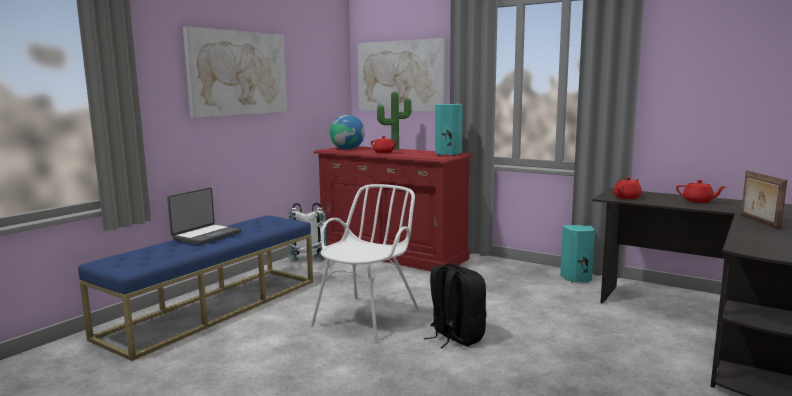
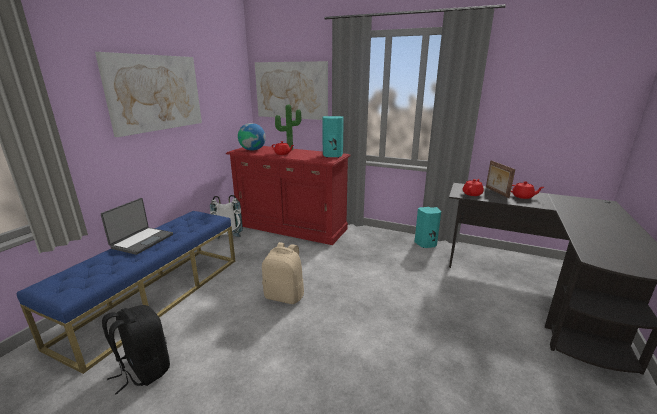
camera: 10 degrees left, 10 degrees up
white chair [310,184,420,343] -> beige backpack [262,242,304,304]
black backpack [424,264,486,348] -> black backpack moved to [102,305,170,395]
picture frame [741,170,787,230] -> picture frame moved to [486,160,515,198]

